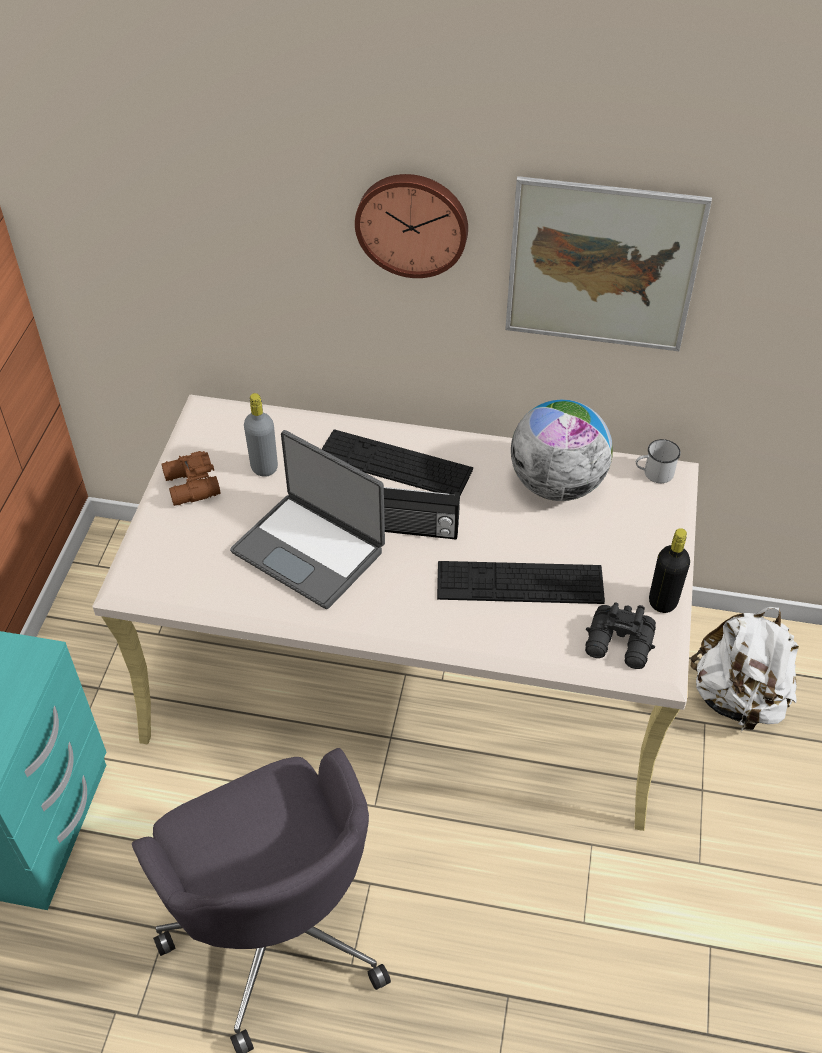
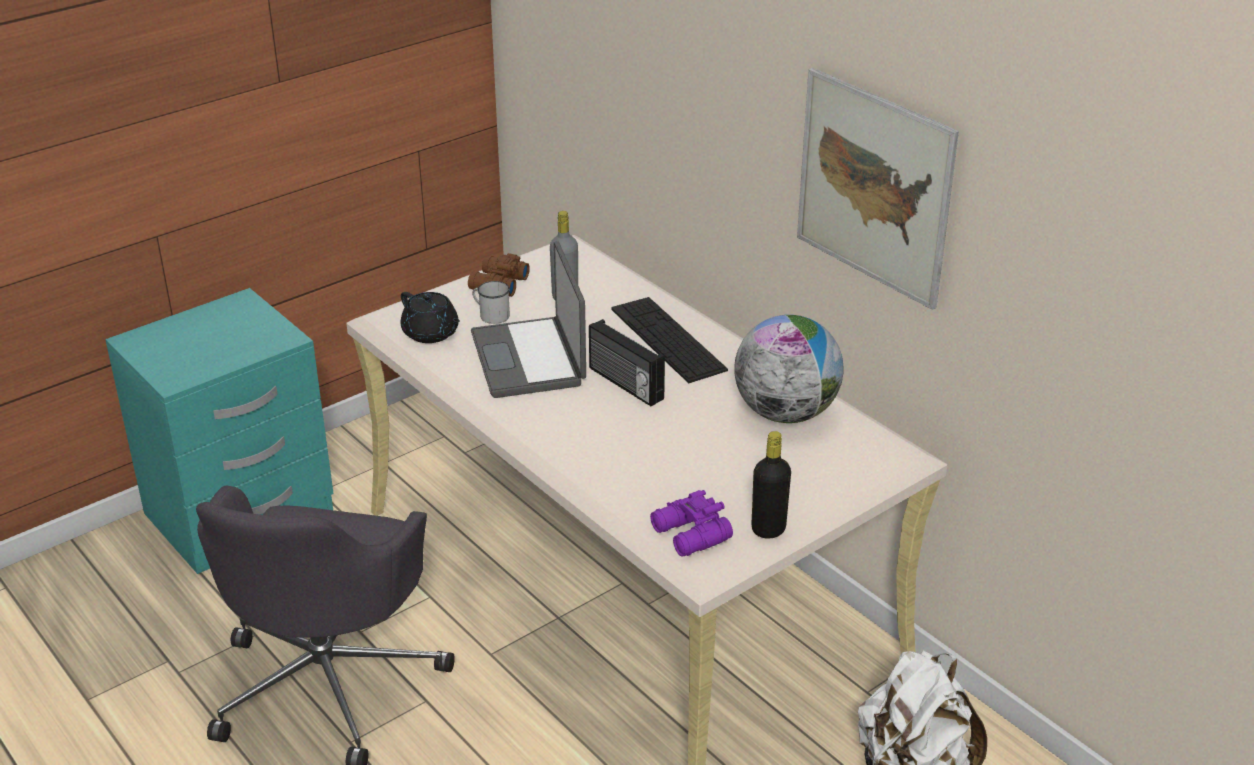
camera: 40 degrees right, 15 degrees down
wall clock [355,174,468,278] -> none
keyboard [437,561,605,604] -> none
black binoculars [585,603,656,669] -> purple binoculars [650,490,733,557]
white mug [636,439,681,483] -> white mug moved to [472,281,510,324]
none -> black teapot [401,292,460,343]

